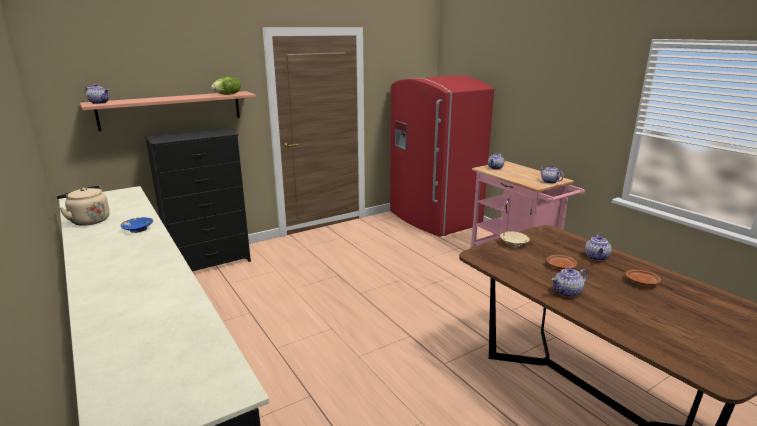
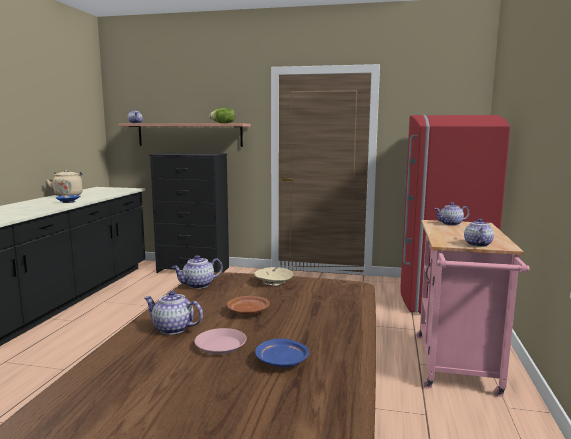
camera: 45 degrees right, 10 degrees down
teapot [585,234,612,261] -> teapot moved to [172,255,223,289]
brown plate [625,269,661,285] -> blue plate [255,338,309,367]
none -> pink plate [194,328,247,355]

